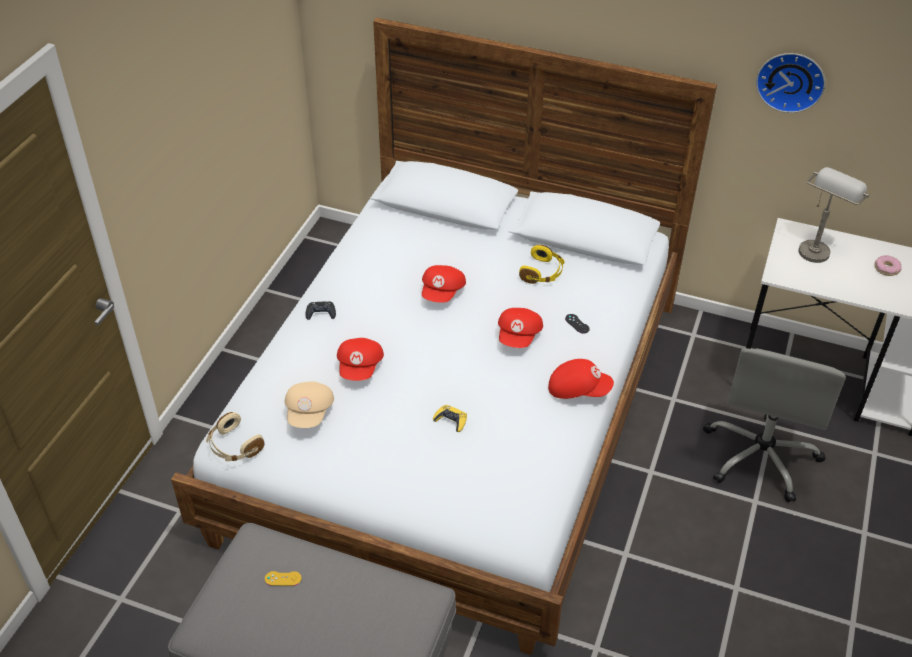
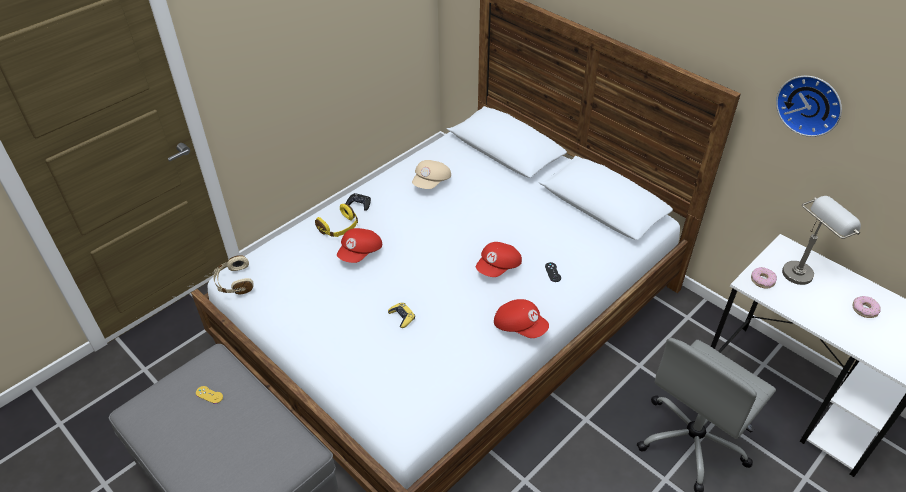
camera: 25 degrees right, 0 degrees up
beige cap [285,381,334,428] -> beige cap moved to [412,160,451,189]
red cap [422,265,466,303] -> none
yellow headphones [519,245,565,284] -> yellow headphones moved to [315,204,358,237]
none -> donut [751,267,777,289]

